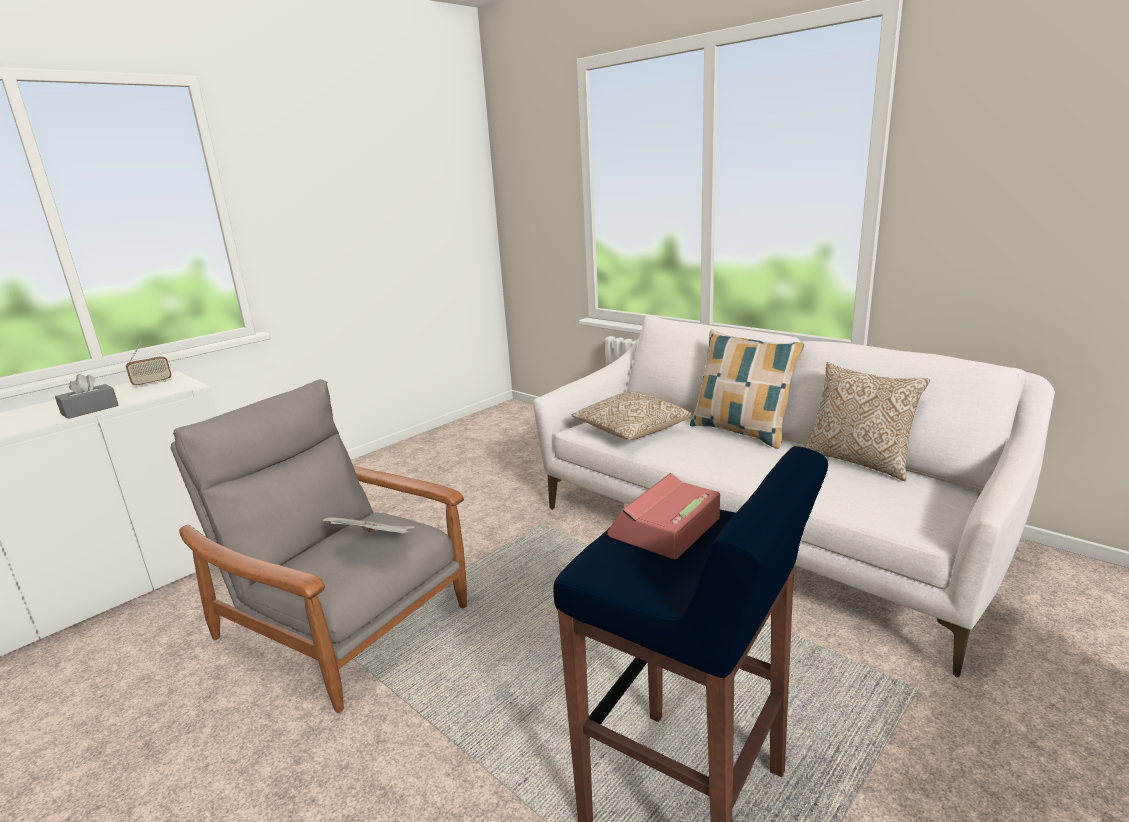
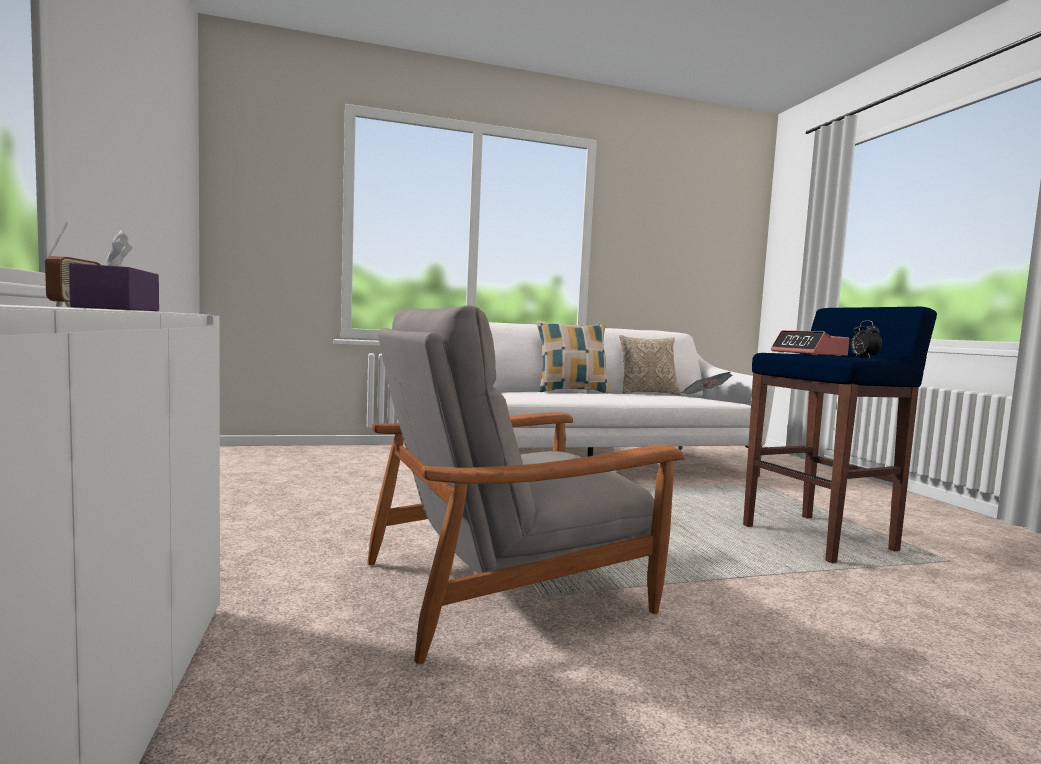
camera: 60 degrees left, 15 degrees down
grey tissue box [55,374,119,419] -> purple tissue box [69,231,159,311]
newspaper [323,517,415,534] -> newspaper moved to [680,372,732,394]
pillow [572,391,692,440] -> none
none -> alarm clock [851,320,882,357]

